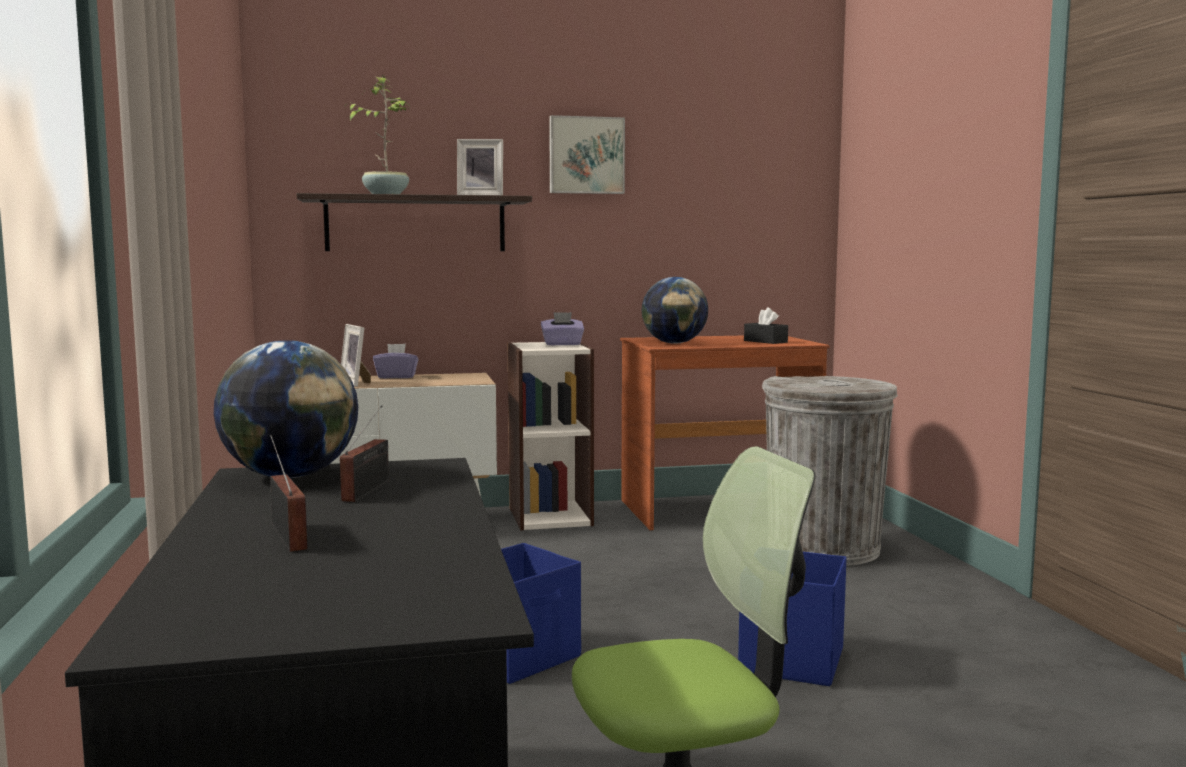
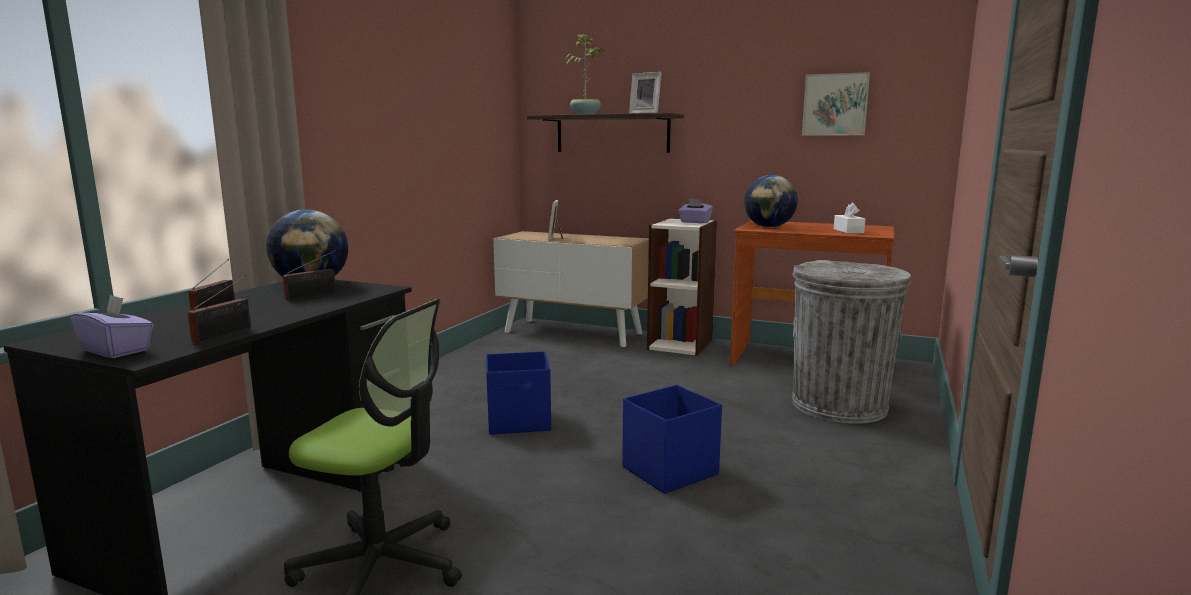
camera: 35 degrees right, 5 degrees up
purple tissue box [373,344,419,378] -> purple tissue box moved to [70,294,154,358]
picture [549,115,625,194] -> picture moved to [802,72,870,136]
black tissue box [744,307,788,344] -> white tissue box [834,203,865,233]
none -> radio [188,275,251,343]

